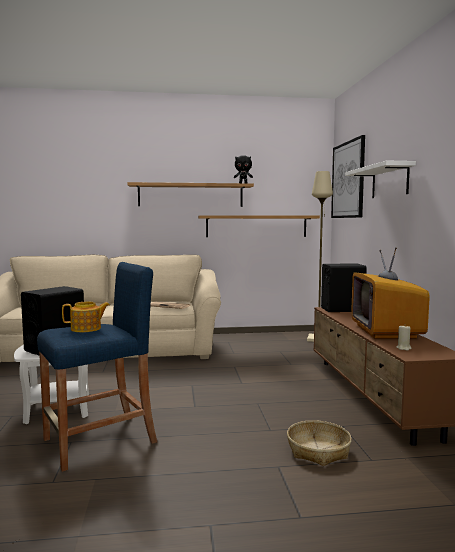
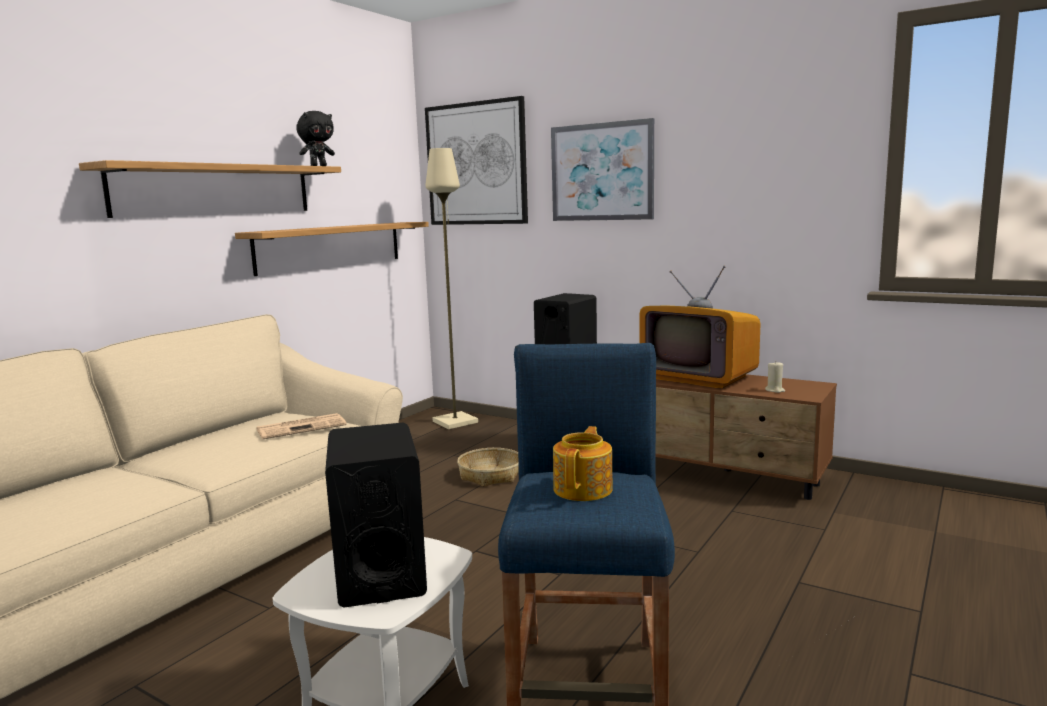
camera: 50 degrees left, 5 degrees up
basket [287,420,352,466] -> basket moved to [457,448,519,487]
white shelf [345,161,416,198] -> picture [551,118,654,221]

